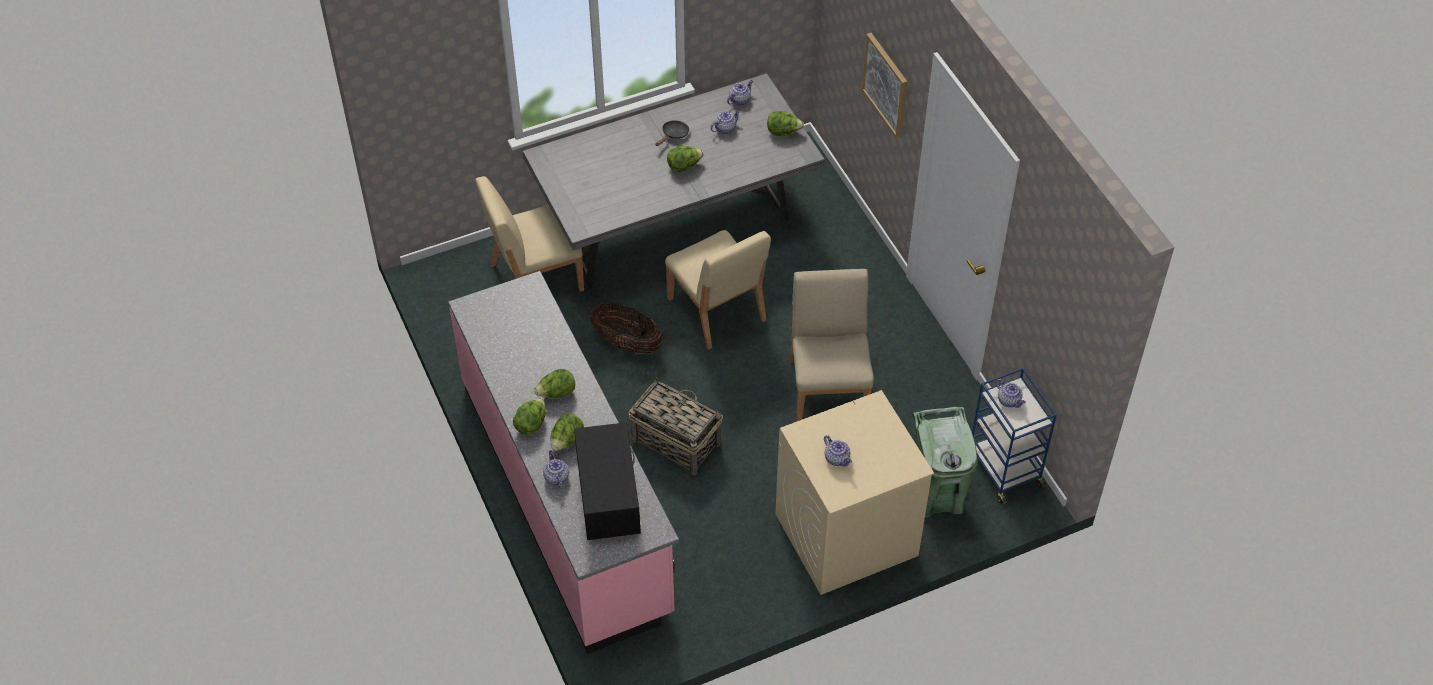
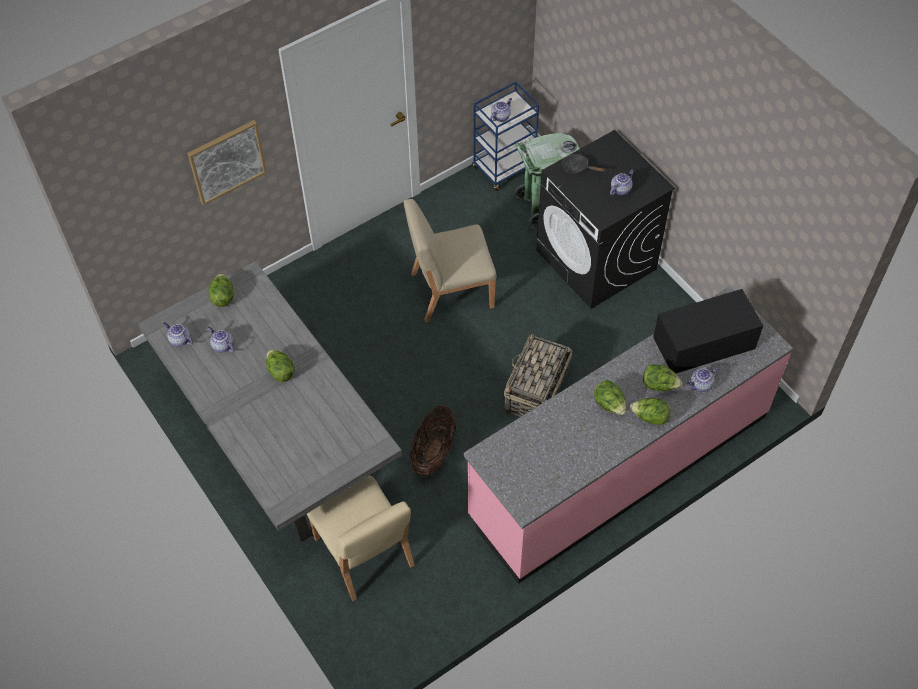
camera: 100 degrees left, 5 degrees up
black frying pan [655,120,689,146] -> black frying pan moved to [562,154,605,174]
beige chair [665,230,771,349] -> none
beige washing machine [775,390,934,595] -> black washing machine [536,130,675,309]

